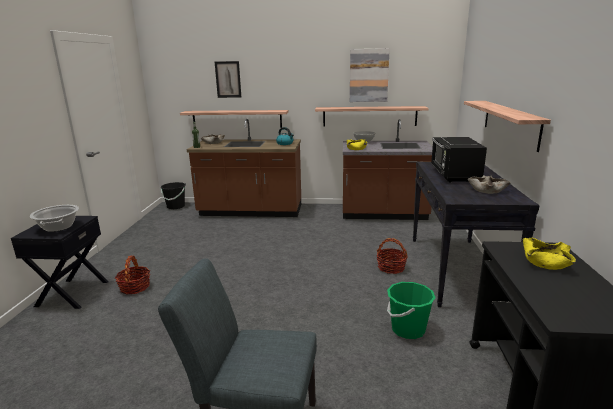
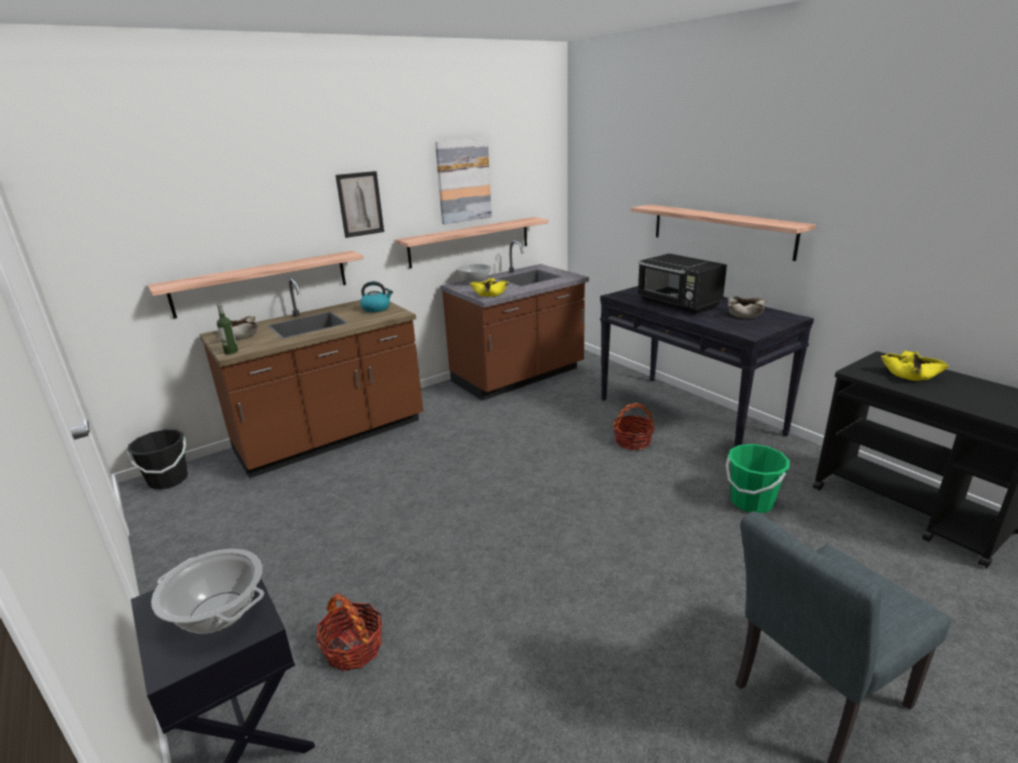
camera: 40 degrees left, 5 degrees up
picture [215,61,241,98] -> picture moved to [335,171,384,238]

